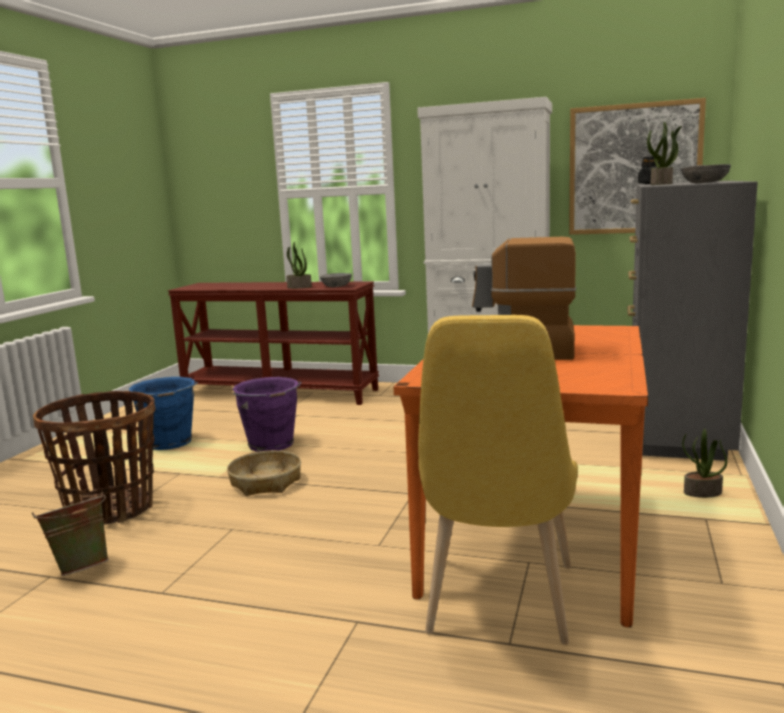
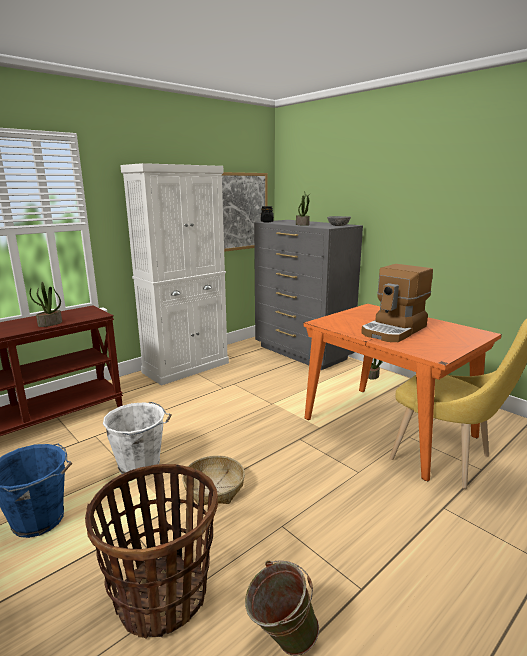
camera: 60 degrees left, 5 degrees up
purple bucket [232,377,302,452] -> white bucket [103,402,172,474]
grey bowl [320,273,352,287] -> none

